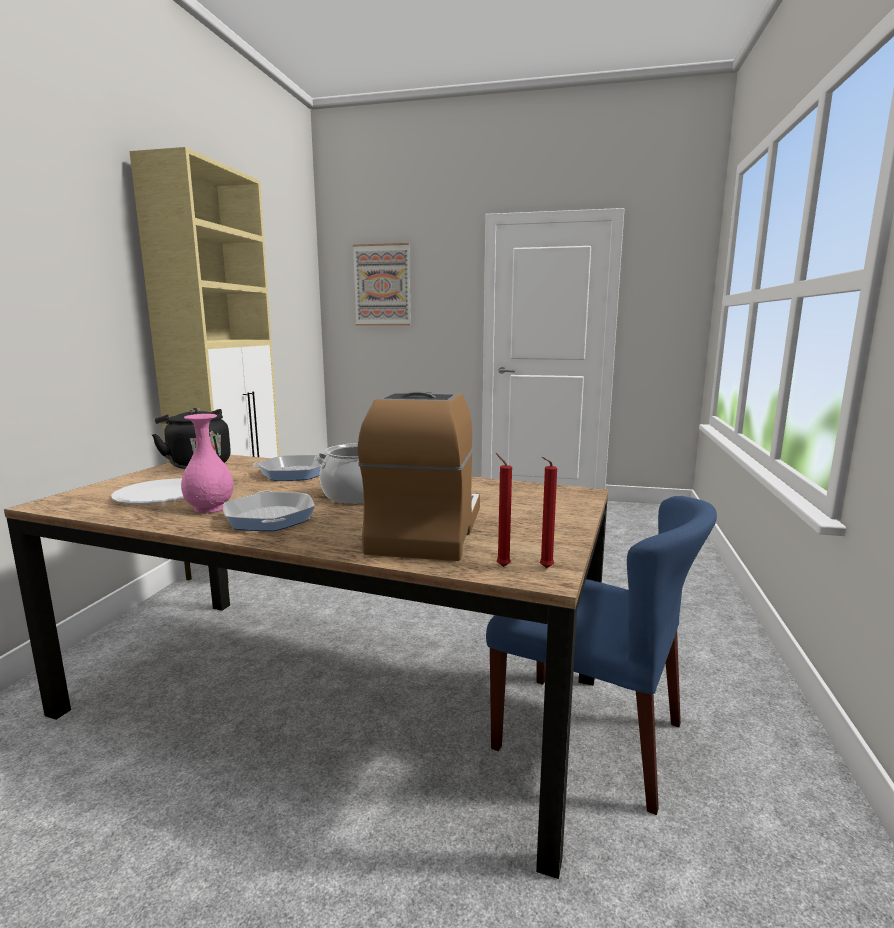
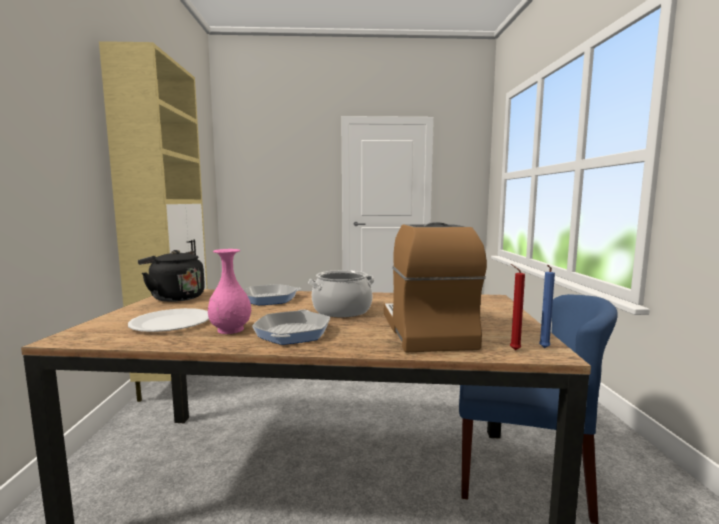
camera: 15 degrees left, 5 degrees down
frying pan [223,491,315,531] -> frying pan turned 135 degrees counterclockwise [252,310,330,345]
picture [353,243,411,326] -> none
red candle [540,457,557,568] -> blue candle [539,265,555,348]

